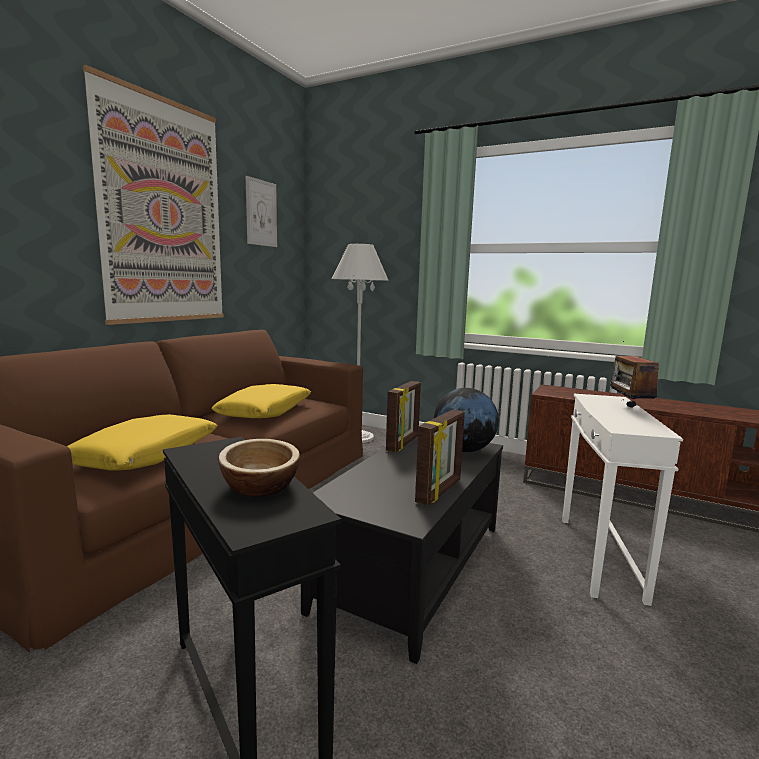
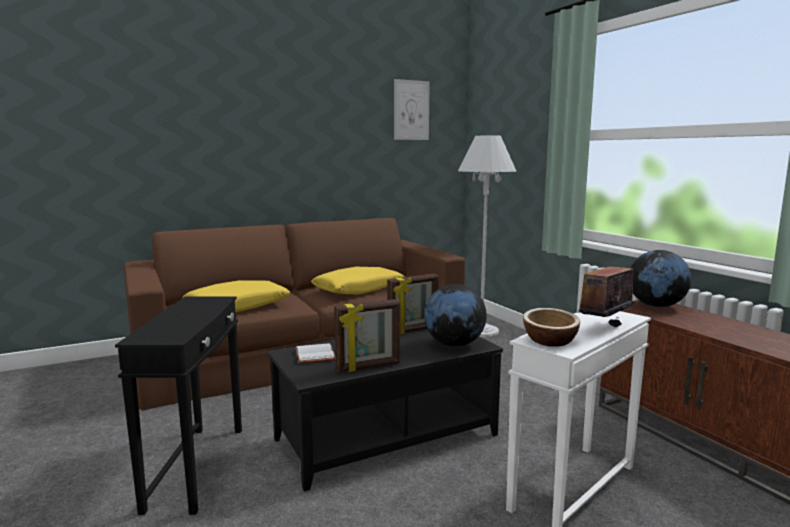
camera: 35 degrees right, 0 degrees up
picture [83,65,223,325] -> none
bowl [218,439,300,497] -> bowl moved to [523,308,580,347]
none -> white book [296,343,336,363]
none -> globe [631,250,691,307]

